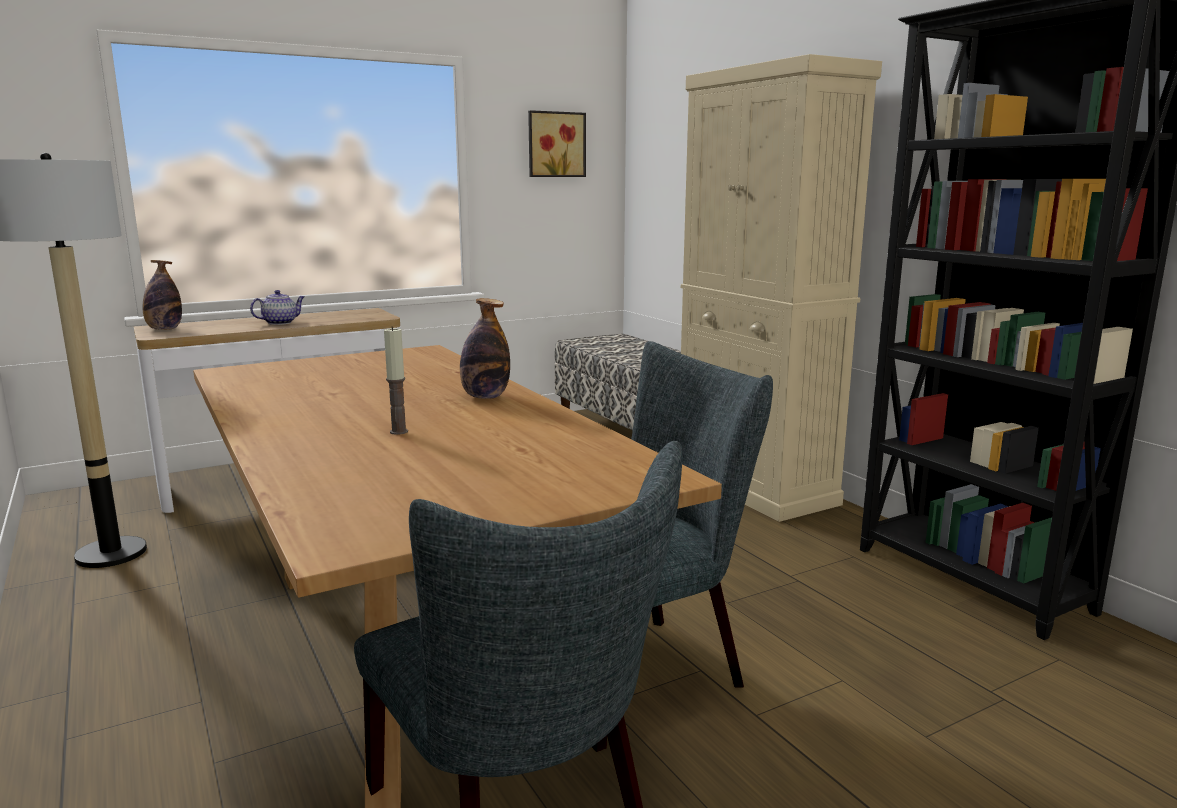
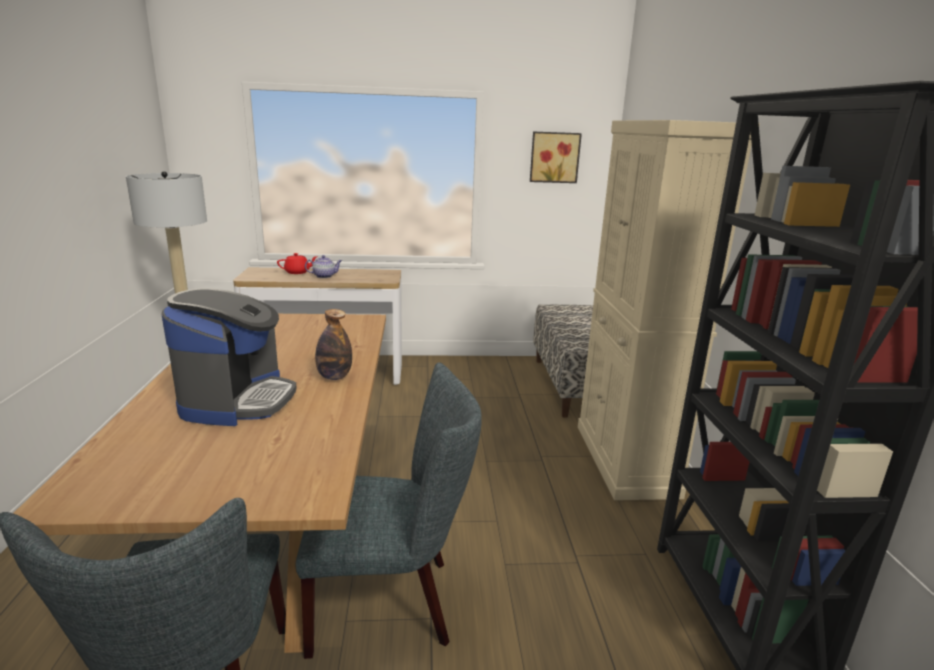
camera: 25 degrees right, 5 degrees up
bottle [143,260,182,330] -> none
candle [384,326,408,435] -> coffee machine [161,288,297,426]
none -> red teapot [277,253,318,274]

